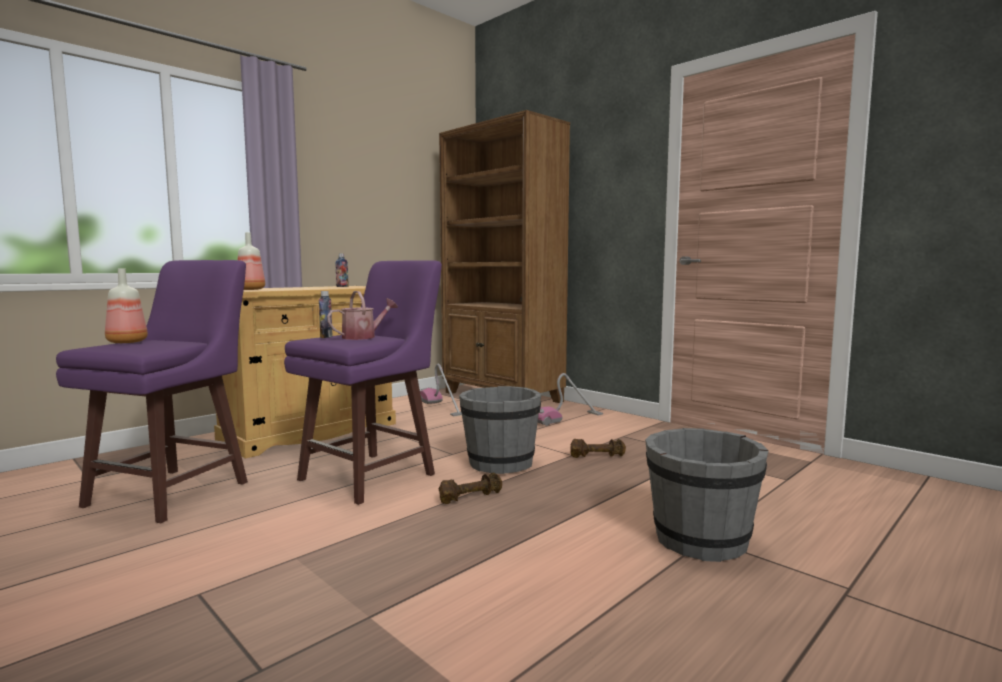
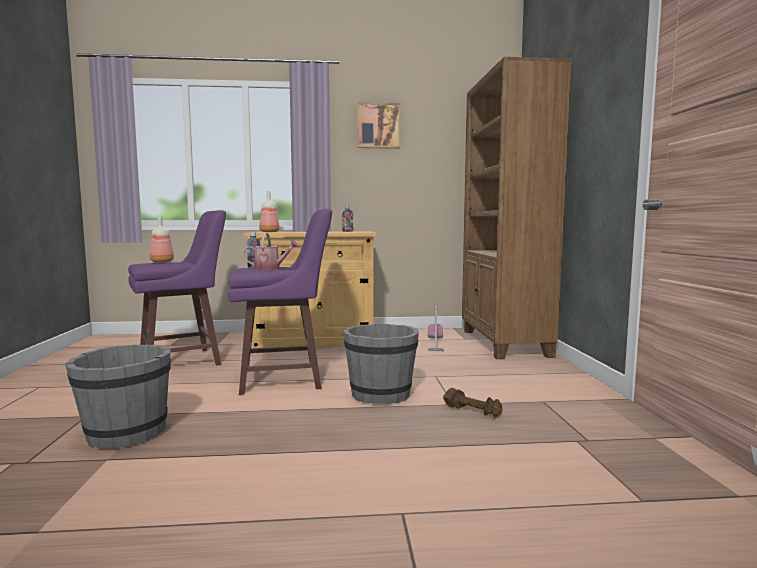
camera: 40 degrees right, 0 degrees up
brown dumbbell [439,473,502,504] -> none
vacuum cleaner [538,373,603,426] -> none
grey bucket [645,428,769,562] -> grey bucket moved to [65,345,171,448]
none -> picture [357,102,401,149]

